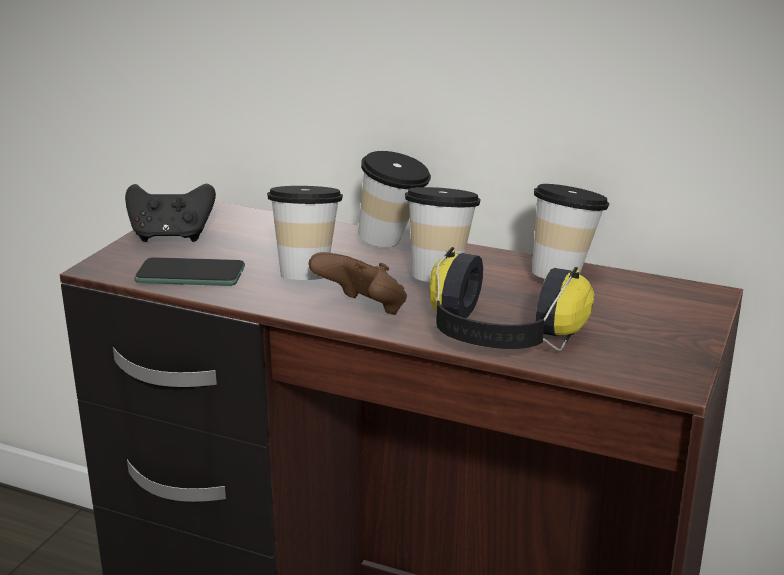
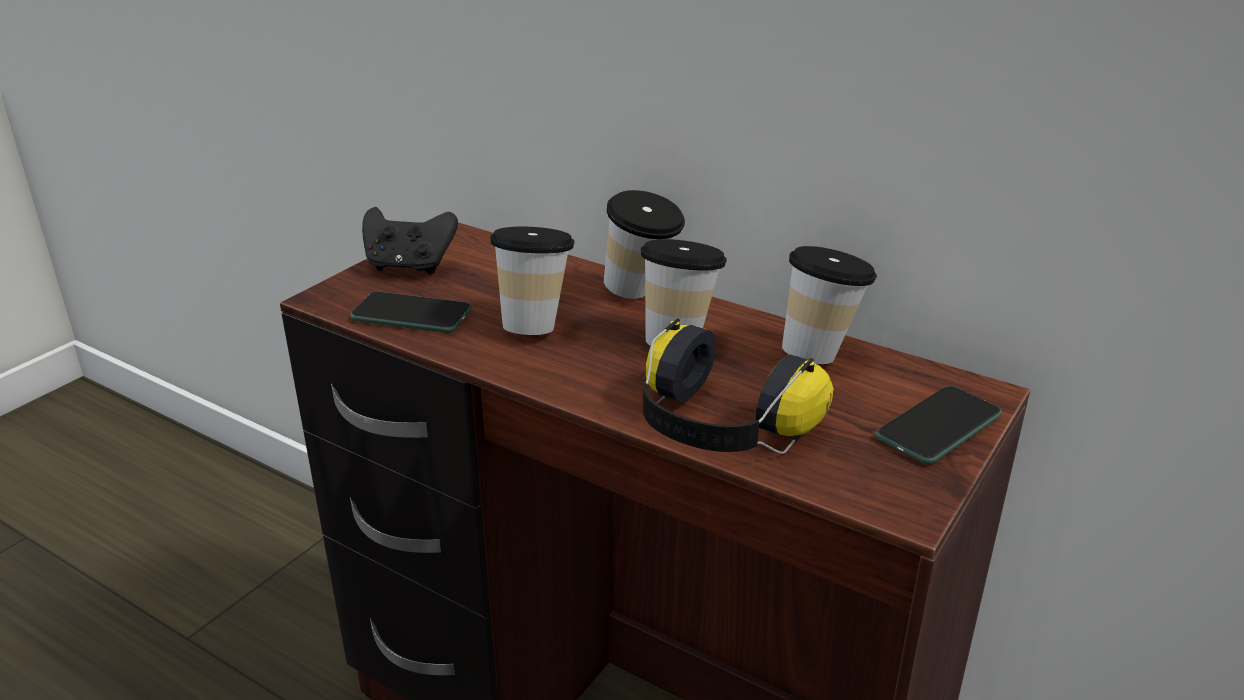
camera: 10 degrees right, 5 degrees up
brown game controller [308,252,407,315] -> none
none -> phone [876,386,1002,464]

